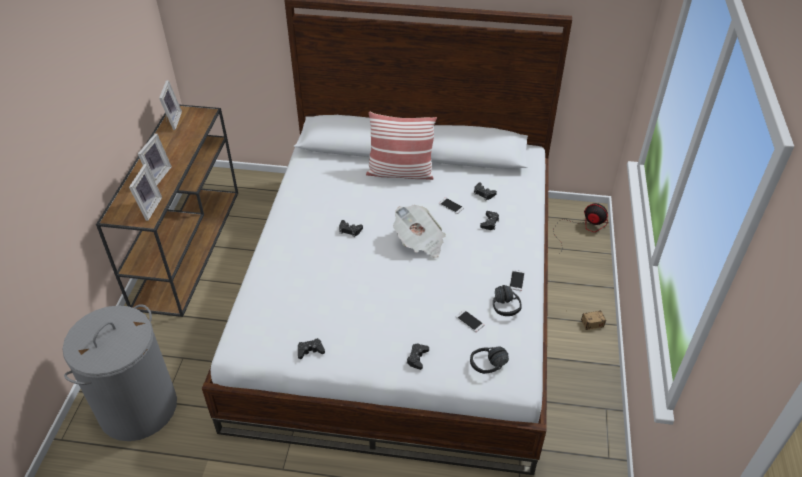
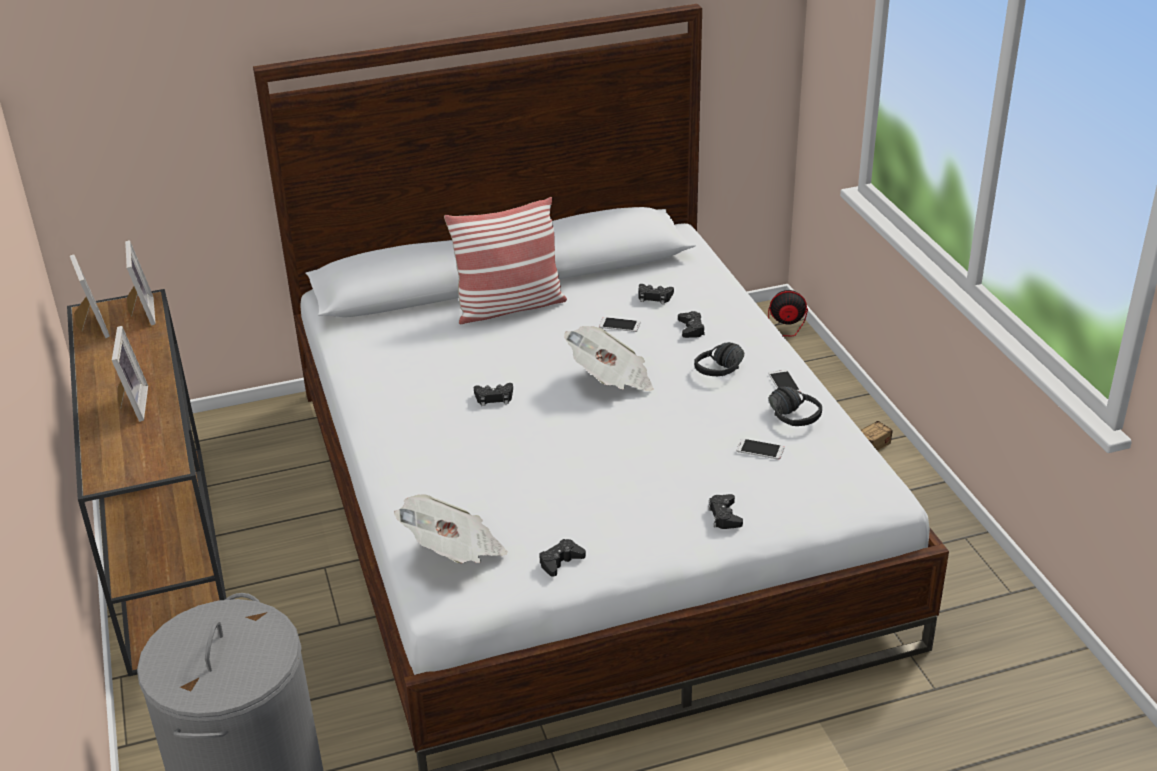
camera: 25 degrees left, 10 degrees down
picture frame [129,164,162,221] -> picture frame moved to [125,240,156,326]
black headphones [470,346,509,374] -> black headphones moved to [694,342,744,376]
none -> newspaper [394,494,508,563]

